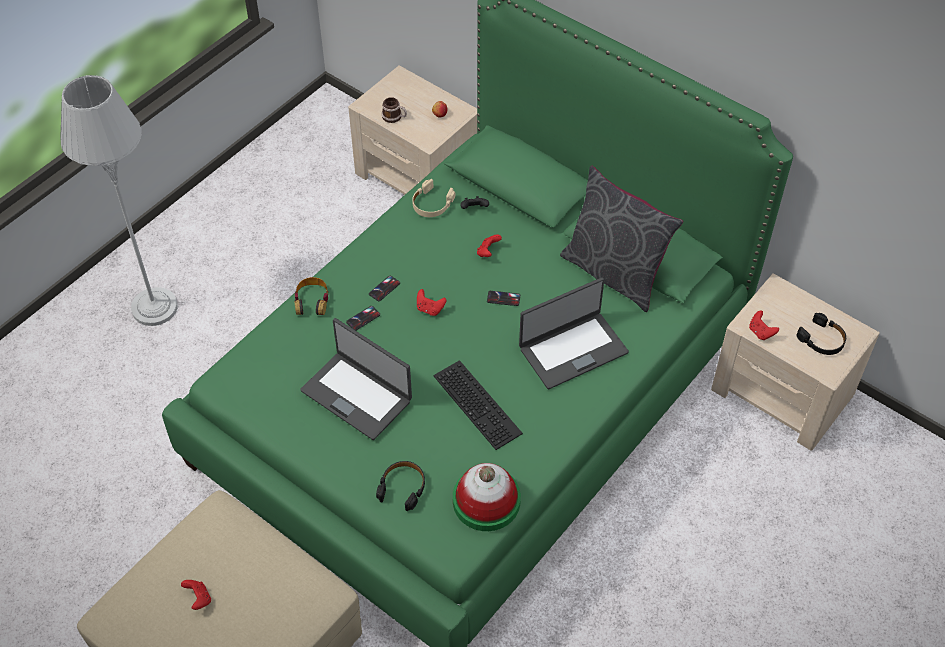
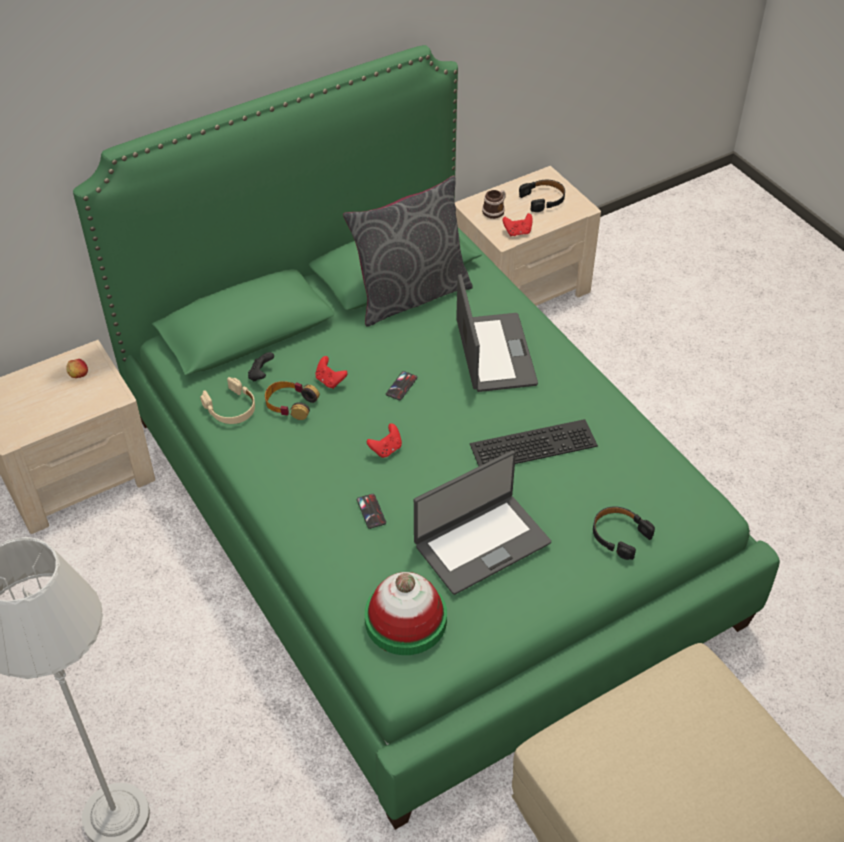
camera: 70 degrees left, 5 degrees down
red game controller [181,580,211,610] -> none
headphones [294,277,329,315] -> headphones moved to [265,381,320,420]
phone [369,276,400,302] -> none
mug [382,97,407,123] -> mug moved to [482,190,506,219]
hat [453,463,521,531] -> hat moved to [365,572,447,655]

